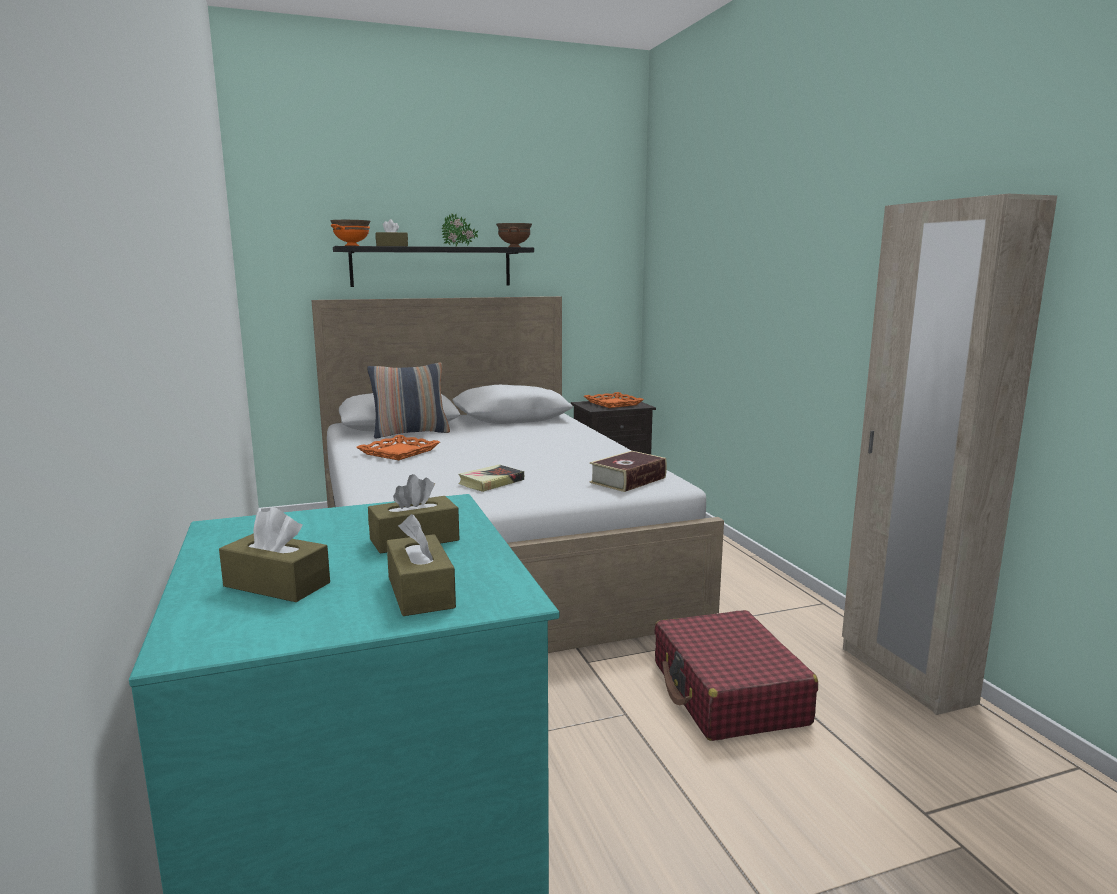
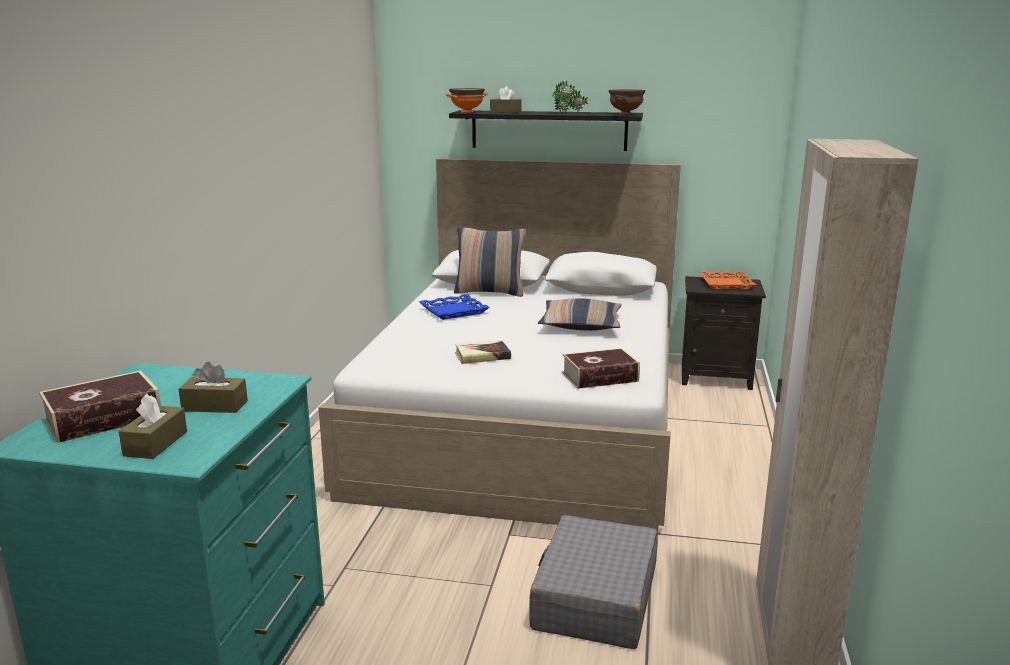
camera: 30 degrees right, 5 degrees up
brown tissue box [219,507,330,602] -> book [39,371,161,443]
orange tray [356,435,440,460] -> blue tray [419,294,490,320]
red suitcase [654,610,818,741] -> grey suitcase [529,515,658,649]
none -> pillow [538,298,622,331]

